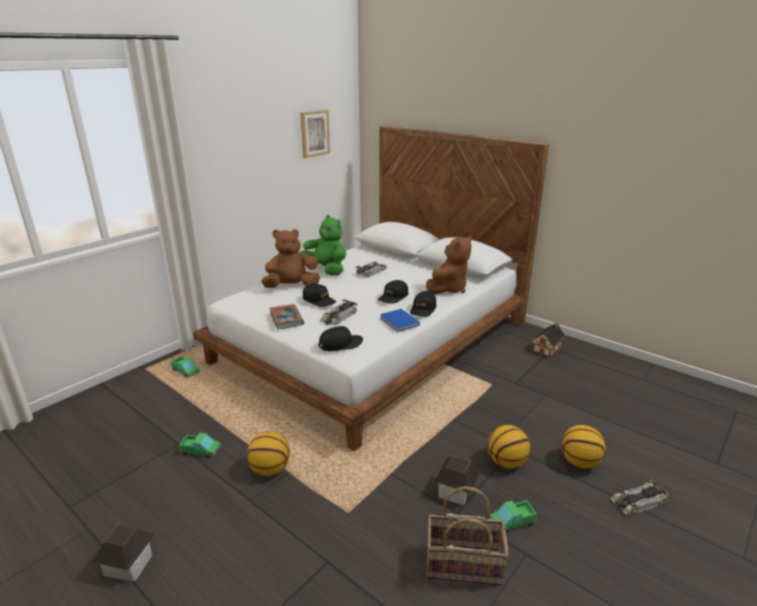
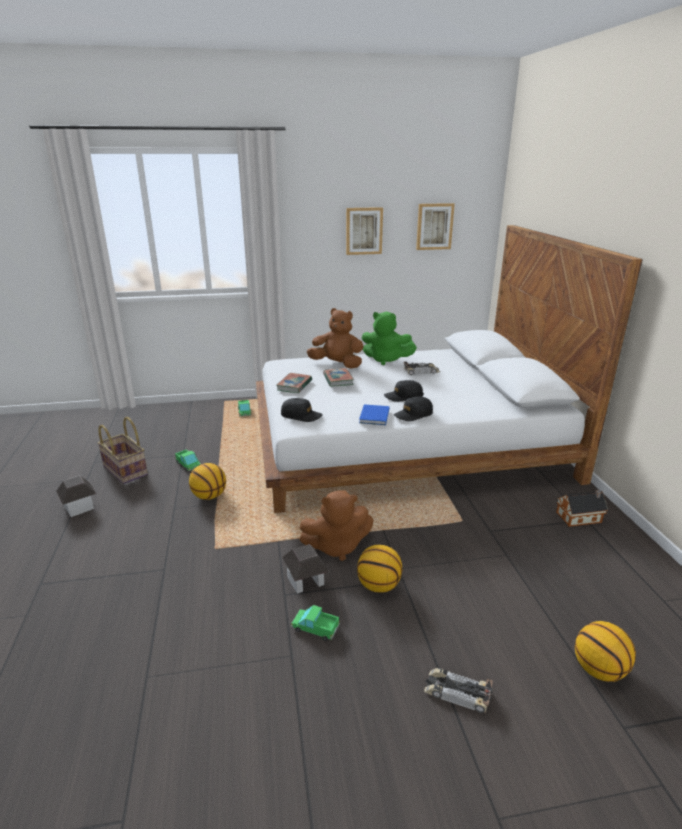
camera: 40 degrees right, 0 degrees up
green plush toy [299,215,346,276] -> green plush toy turned 120 degrees clockwise [361,312,417,365]
black cap [303,283,336,307] -> book [323,368,354,387]
toy car [320,299,357,326] -> none
brown plush toy [426,236,472,295] -> brown plush toy moved to [299,490,374,561]
basket [427,486,509,586] -> basket moved to [97,417,148,484]
basketball [562,425,606,468] -> basketball moved to [575,621,636,682]
none -> picture [346,207,383,255]

